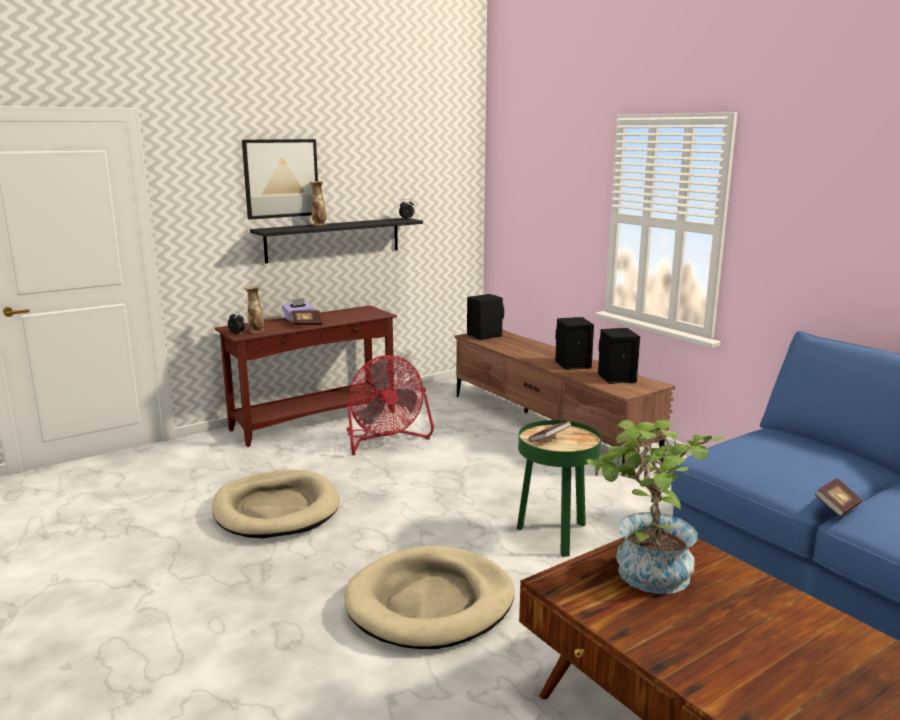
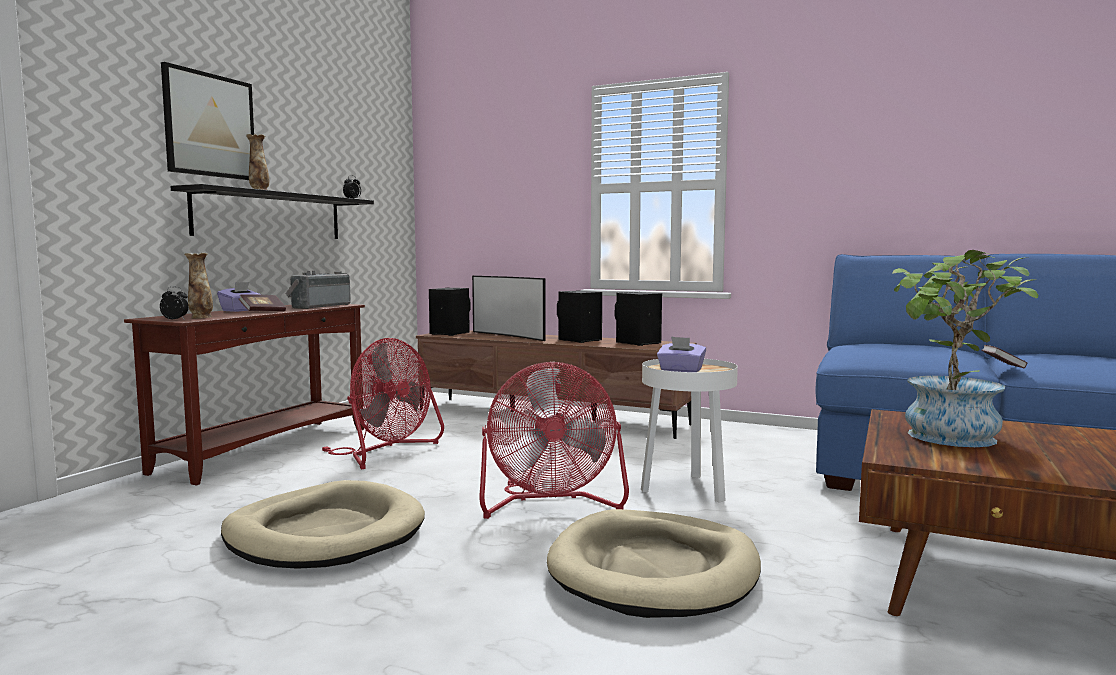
camera: 30 degrees left, 10 degrees down
green side table [517,420,602,557] -> white side table [641,359,738,503]
book [529,421,572,442] -> purple tissue box [657,336,706,372]
none -> radio [286,271,351,309]
none -> television [472,276,546,341]
none -> red fan [479,362,629,519]

